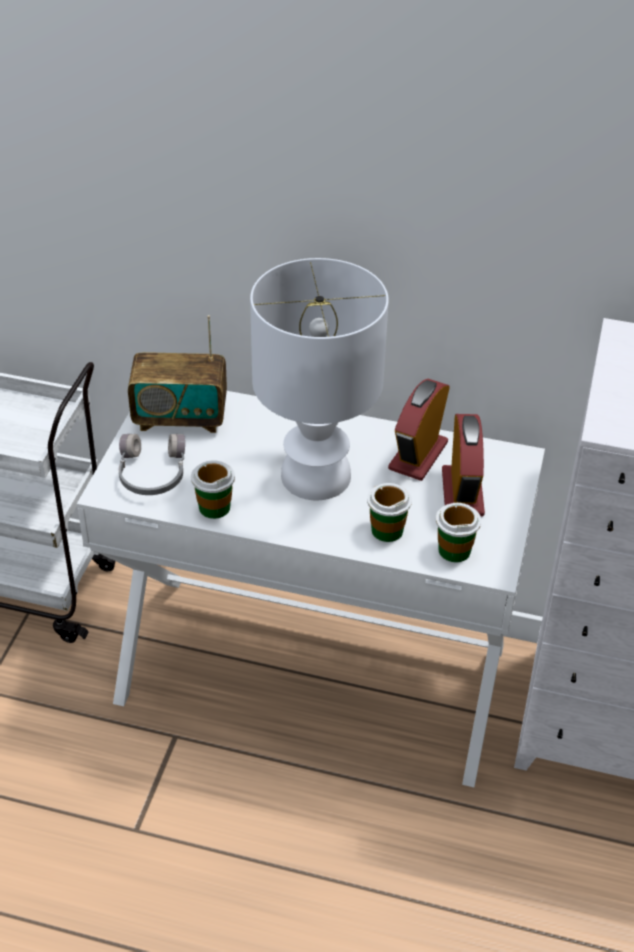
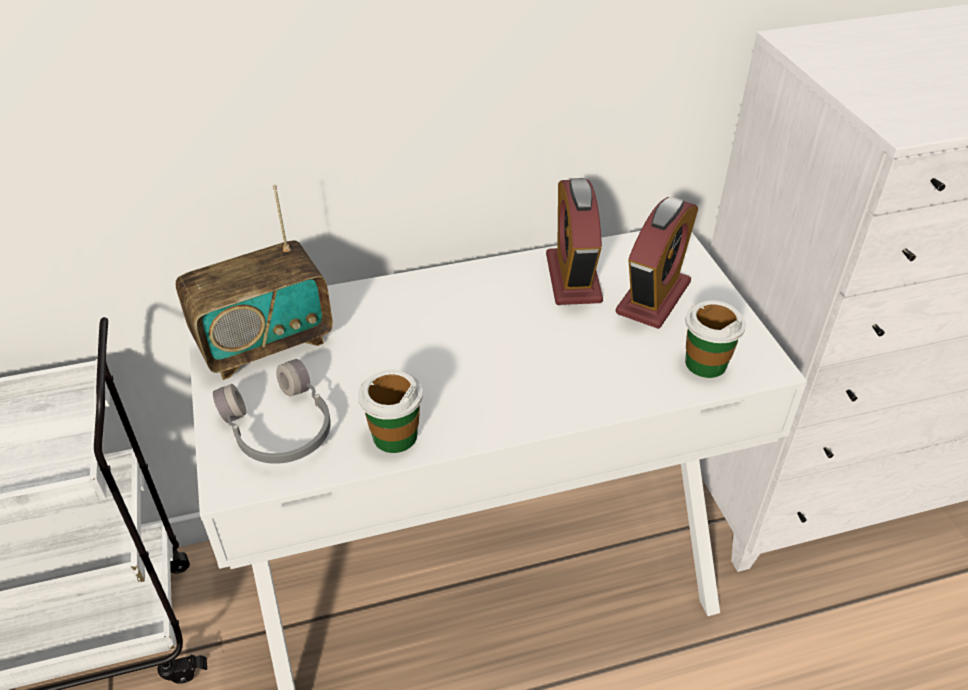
camera: 30 degrees left, 0 degrees up
white table lamp [250,258,389,500] -> none
cup [367,483,412,542] -> none
alarm clock [442,414,485,516] -> alarm clock turned 60 degrees clockwise [616,197,698,329]

